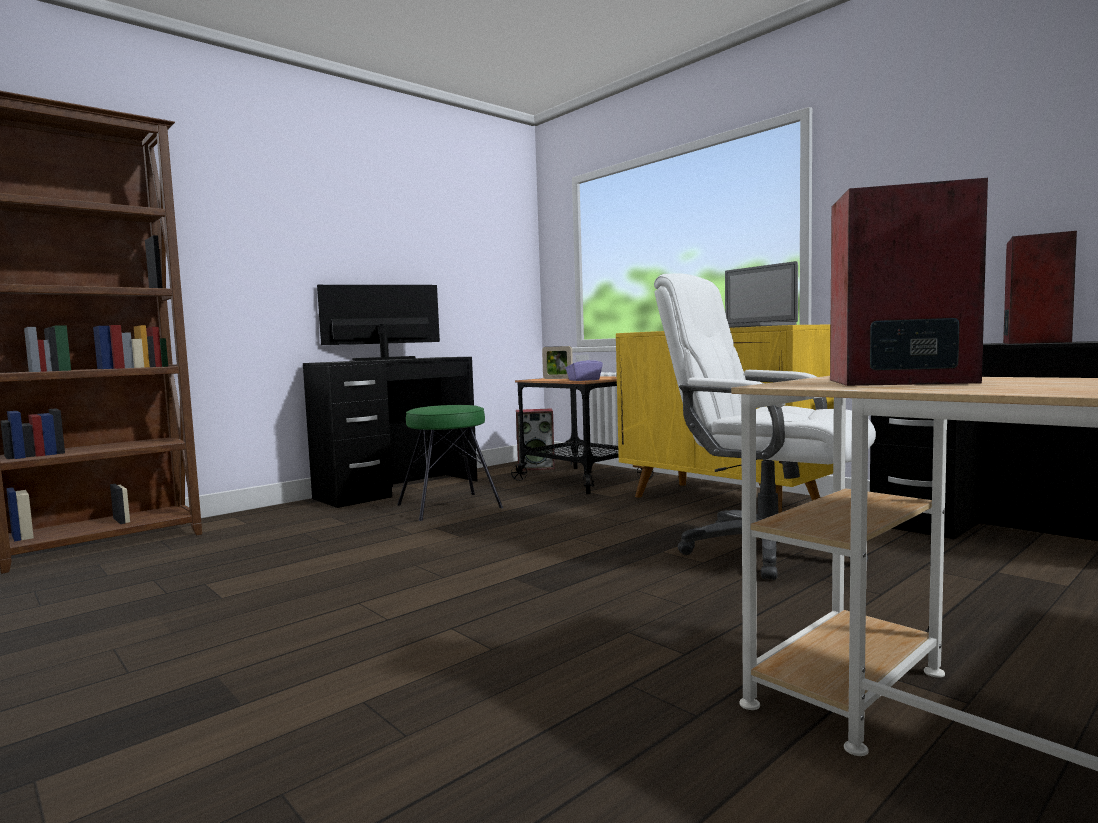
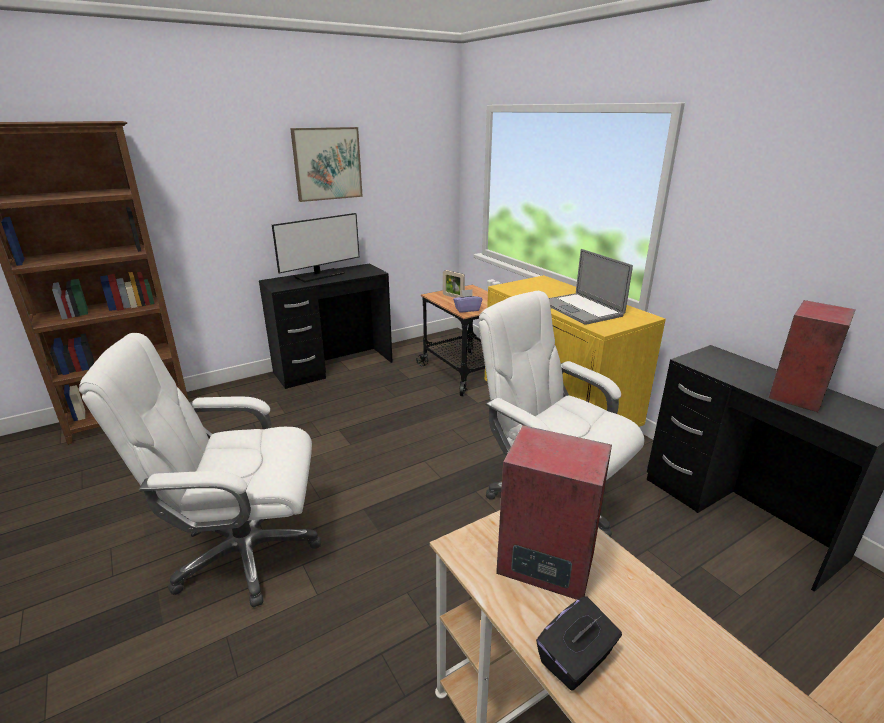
camera: 10 degrees right, 20 degrees up
monitor [317,285,440,361] -> monitor turned 150 degrees clockwise [272,213,359,283]
green stool [397,405,503,521] -> none
speaker [516,408,555,471] -> none
none -> white office chair [79,333,321,608]
none -> picture [290,127,363,202]
none -> black tissue box [536,596,622,691]

